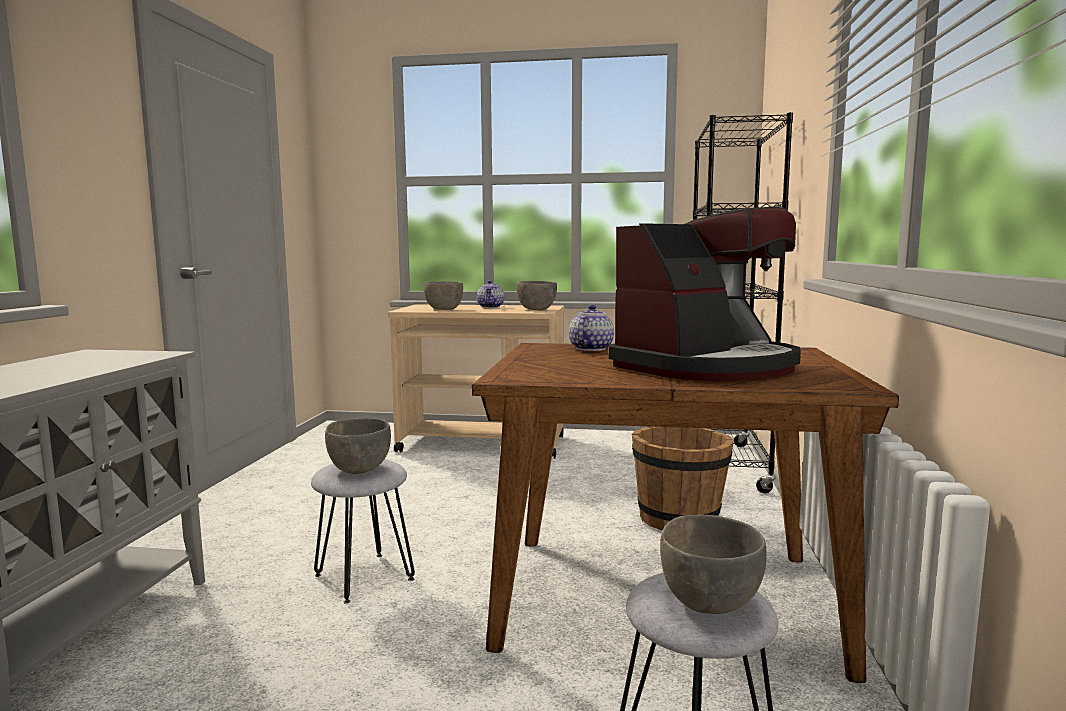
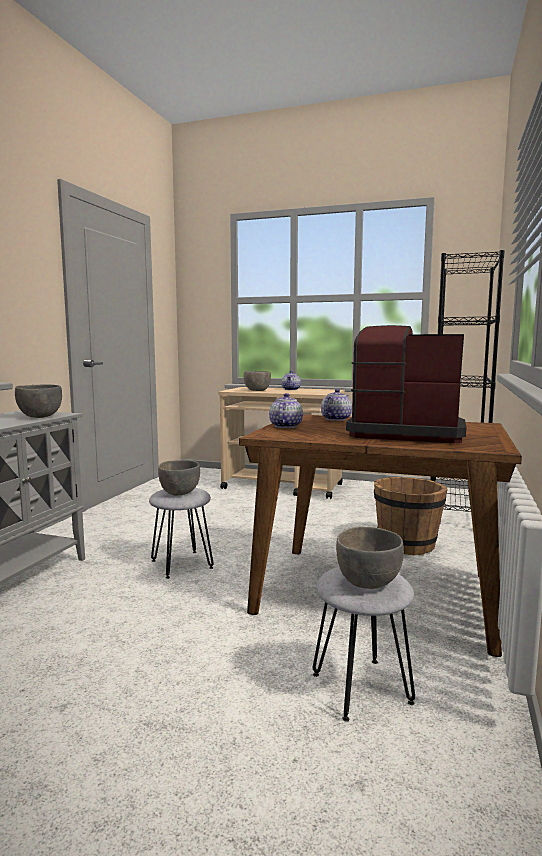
camera: 10 degrees right, 0 degrees up
grey bowl [516,281,557,311] -> grey bowl moved to [15,384,62,418]
coffee machine [609,207,801,381] -> coffee machine turned 135 degrees counterclockwise [346,325,466,443]
none -> teapot [269,393,303,428]

